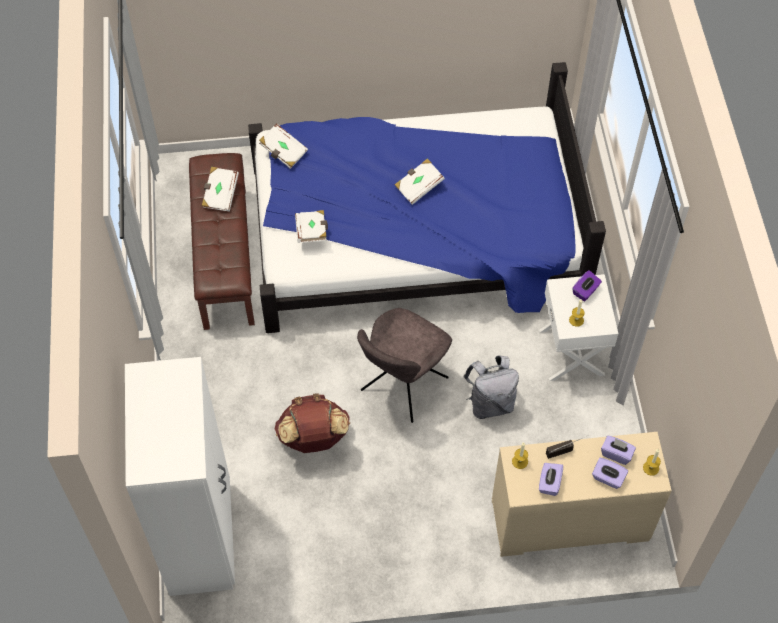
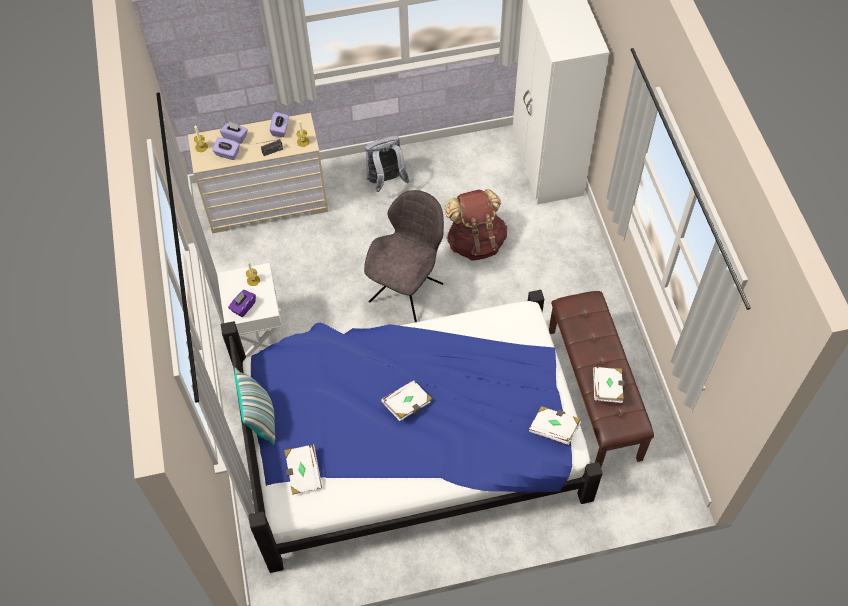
camera: 175 degrees right, 0 degrees up
white book [295,210,328,243] -> white book moved to [284,444,322,495]
grey backpack [463,355,519,419] -> grey backpack moved to [365,136,409,192]
none -> pillow [234,368,275,445]

